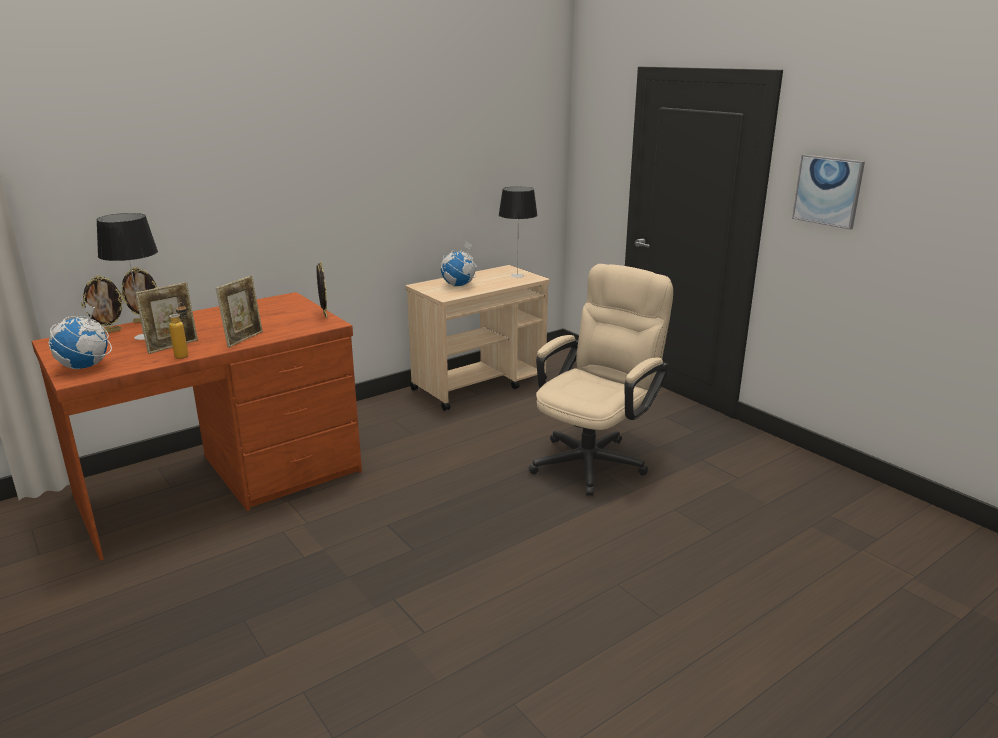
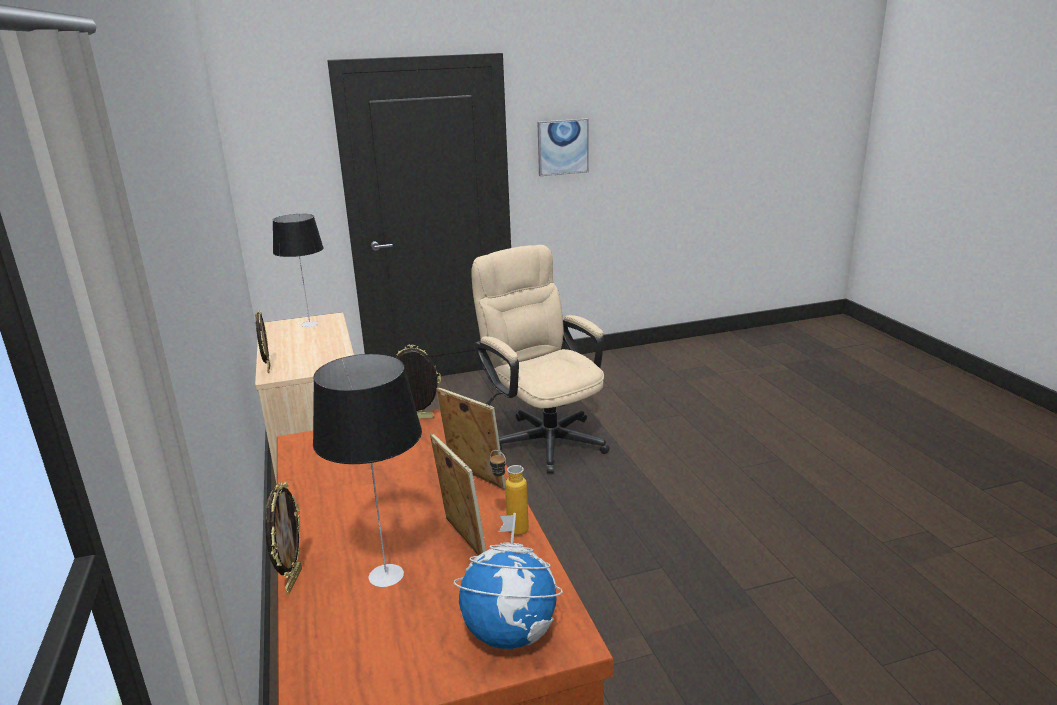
camera: 70 degrees left, 0 degrees up
picture frame [81,275,125,333] -> picture frame moved to [255,310,270,373]
globe [441,241,477,287] -> none

